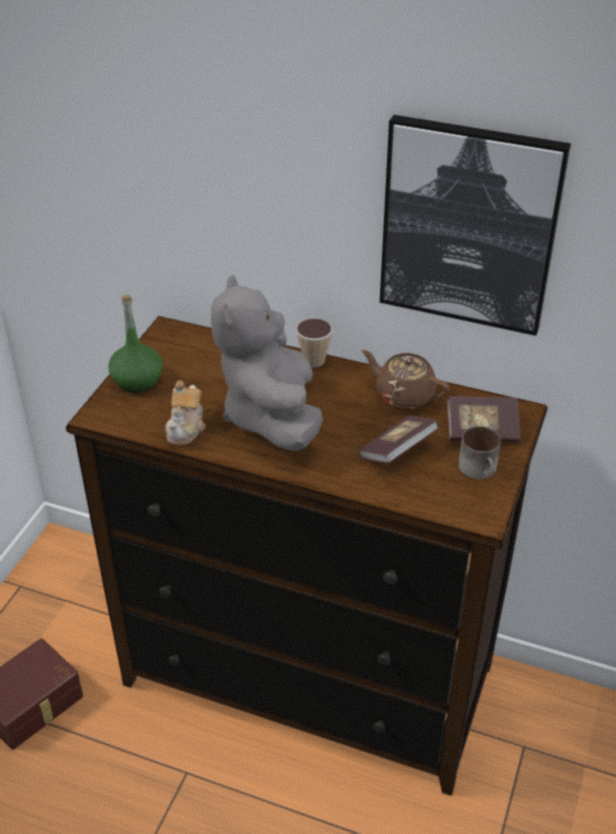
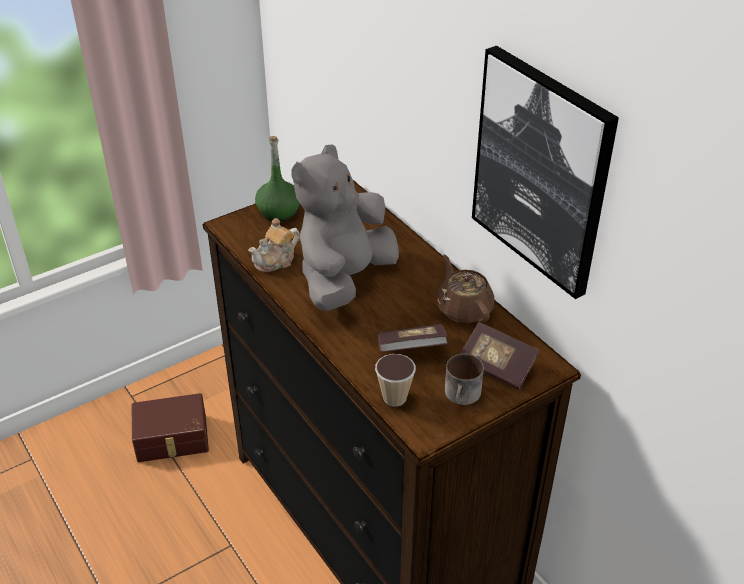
camera: 35 degrees right, 0 degrees up
cup [296,318,333,367] -> cup moved to [375,354,416,407]

